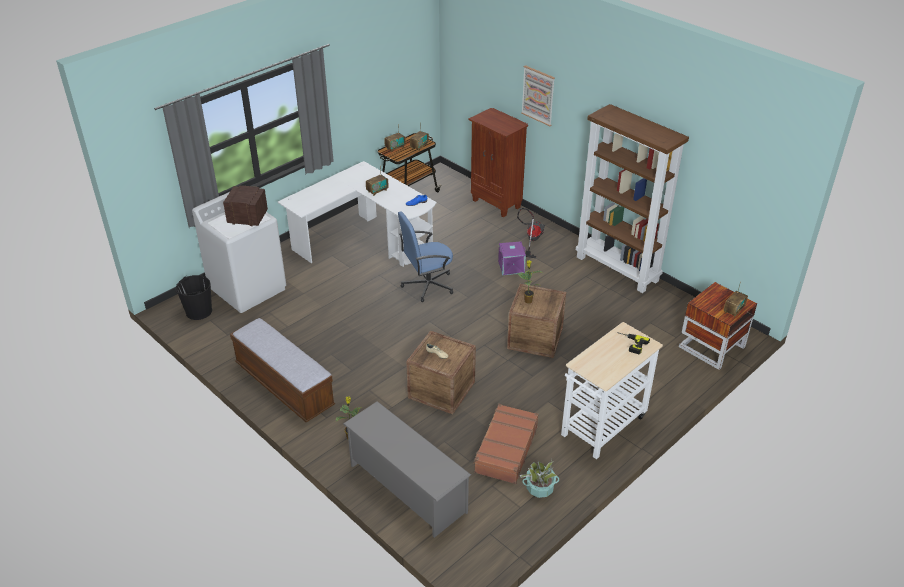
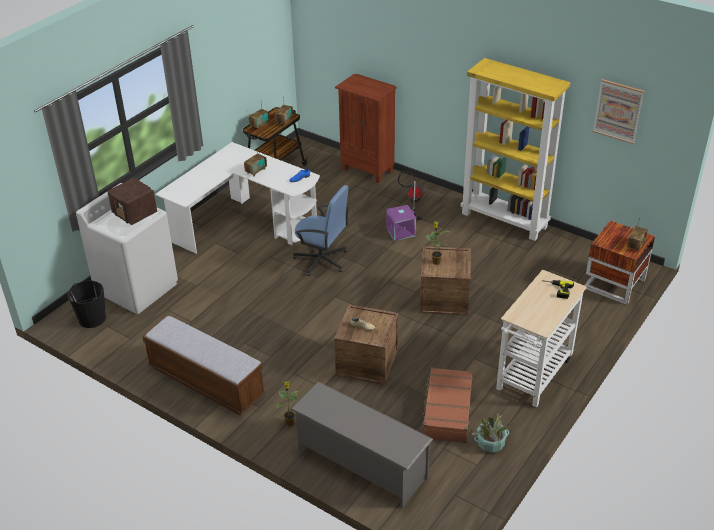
camera: 10 degrees left, 0 degrees up
radio [223,186,268,226] -> radio turned 135 degrees counterclockwise [107,178,157,225]
blue office chair [398,211,453,302] -> blue office chair turned 120 degrees counterclockwise [293,185,349,276]
picture [521,65,555,126] -> picture moved to [593,79,644,144]
brown bookcase [576,104,689,293] -> yellow bookcase [460,58,571,241]

